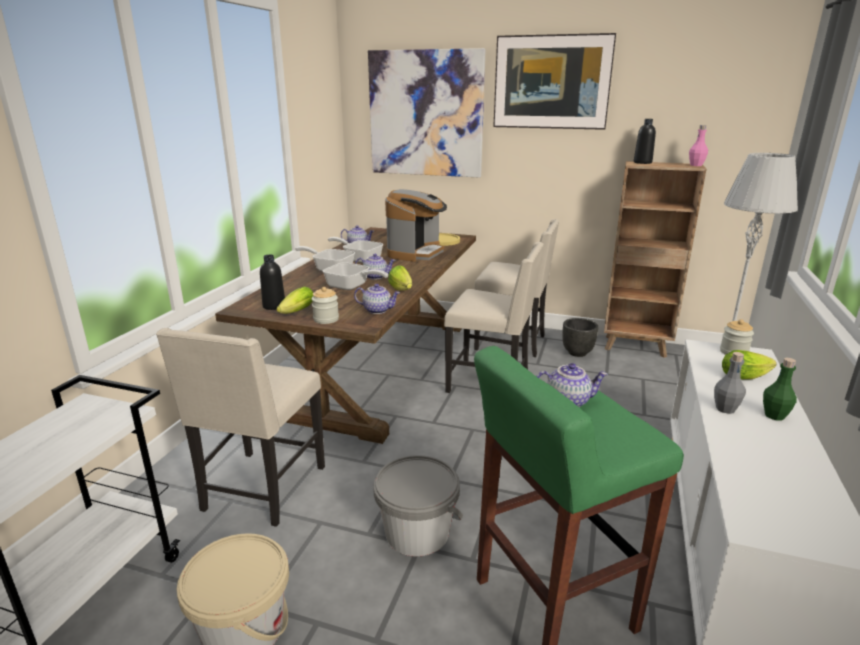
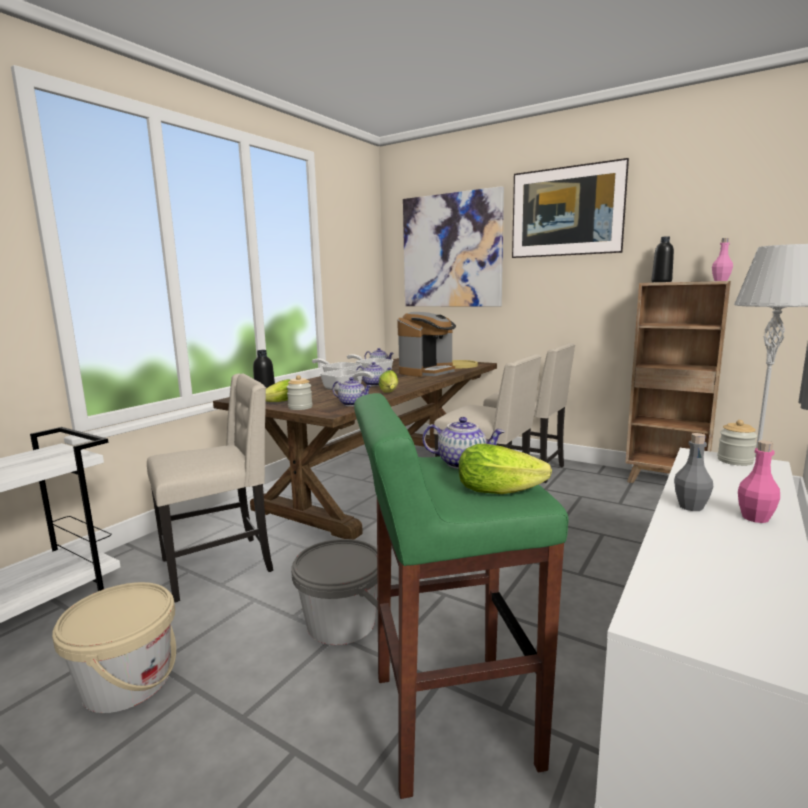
camera: 15 degrees right, 10 degrees down
beige chair [156,328,325,527] -> beige chair turned 150 degrees counterclockwise [147,374,273,602]
black planter [562,318,598,357] -> none
lettuce [722,350,777,380] -> lettuce moved to [459,444,552,494]
green bottle [763,358,797,421] -> pink bottle [738,440,780,523]

